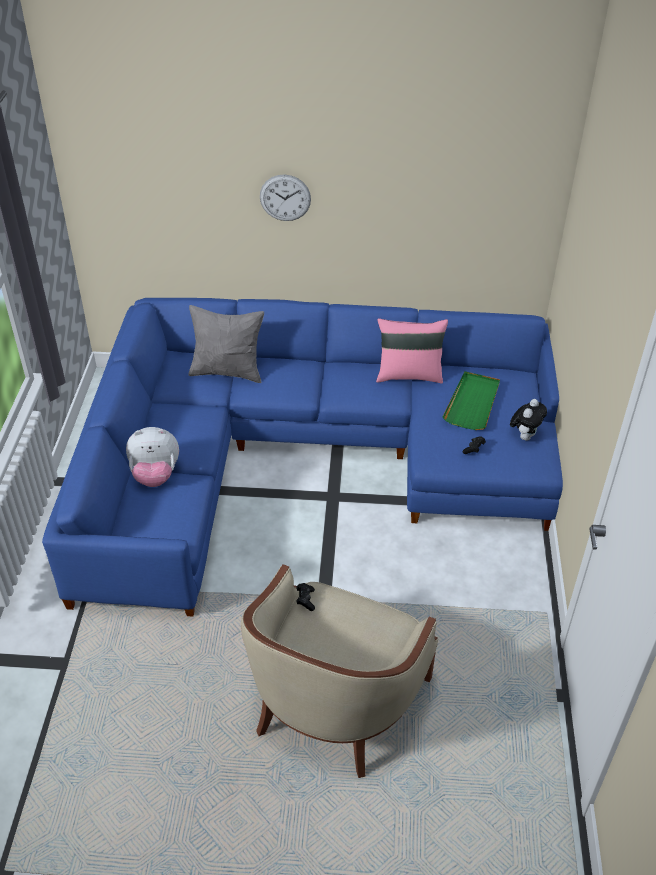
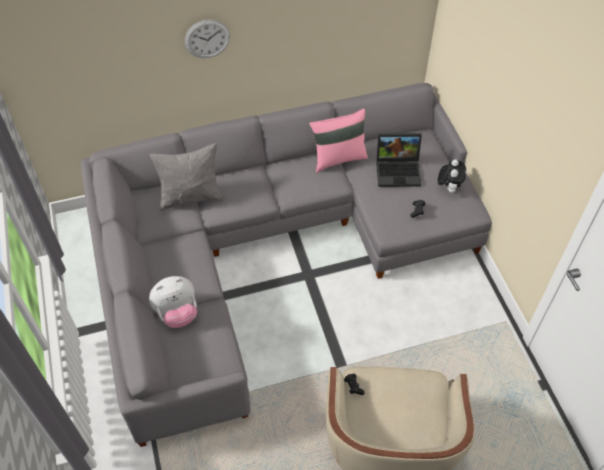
camera: 20 degrees left, 10 degrees up
blue sofa [42,298,563,617] -> grey sofa [81,83,492,447]
green tray [443,371,500,430] -> laptop [376,133,422,187]

